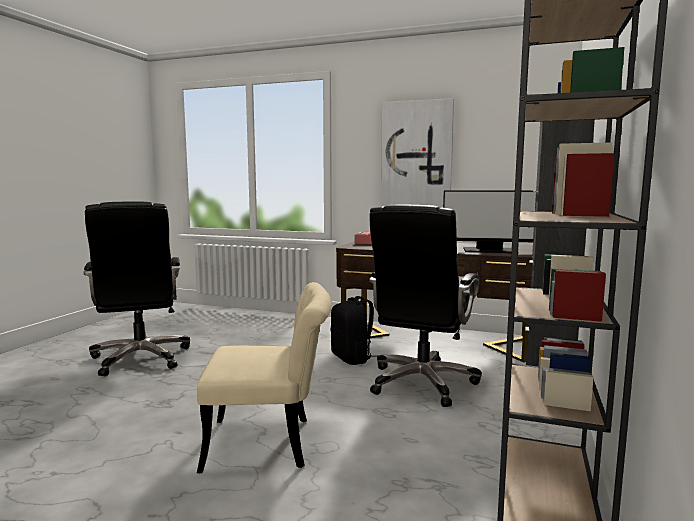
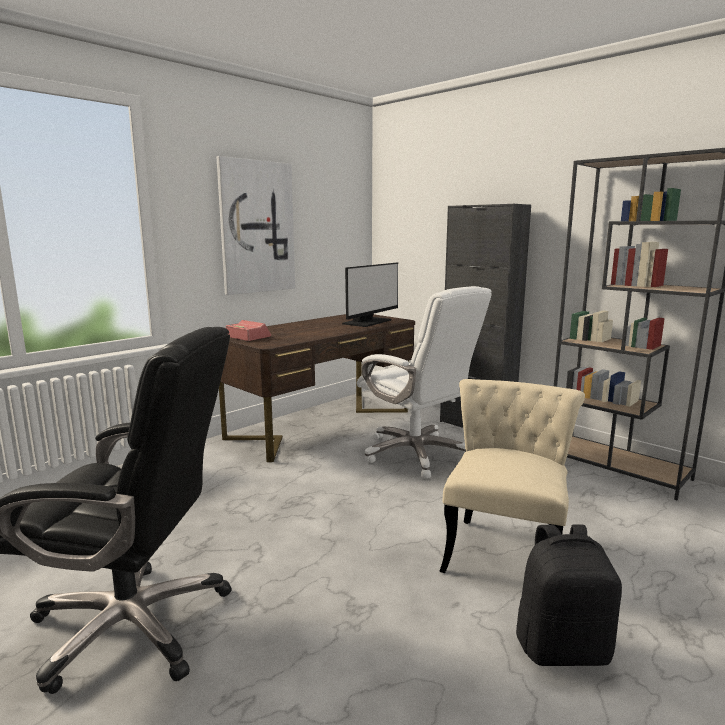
camera: 65 degrees left, 5 degrees up
black backpack [331,296,379,365] -> black backpack moved to [516,524,622,666]
black office chair [369,205,482,407] -> white office chair [357,286,492,478]

